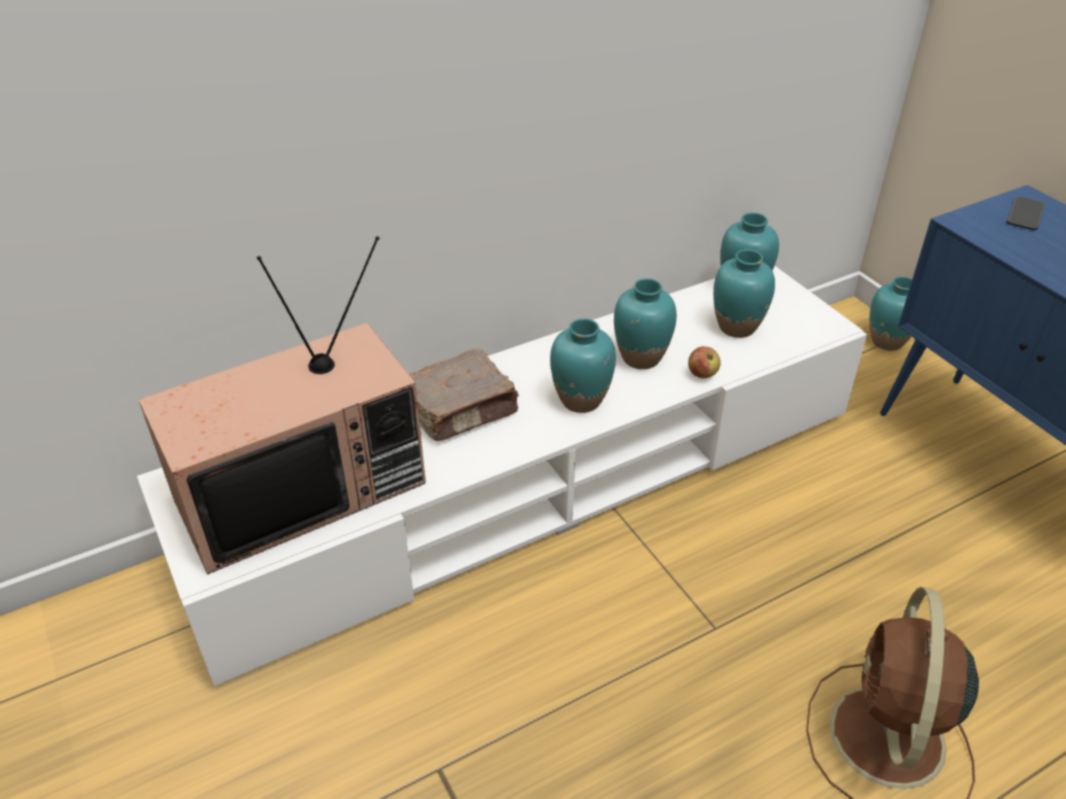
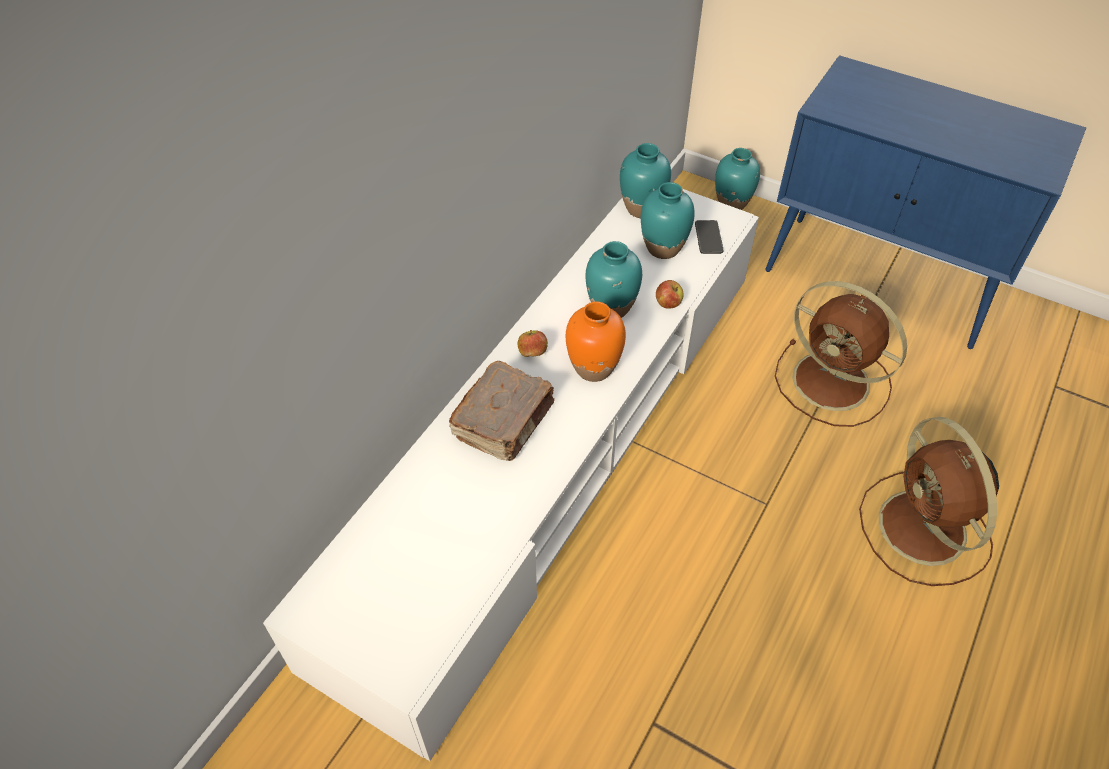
camera: 30 degrees left, 10 degrees up
television [138,236,426,574] -> none
turquoise vase [550,318,616,413] -> orange vase [566,302,626,382]
phone [1007,196,1045,230] -> phone moved to [695,220,724,254]
none -> apple [518,330,548,357]
none -> brown fan [775,281,907,427]

